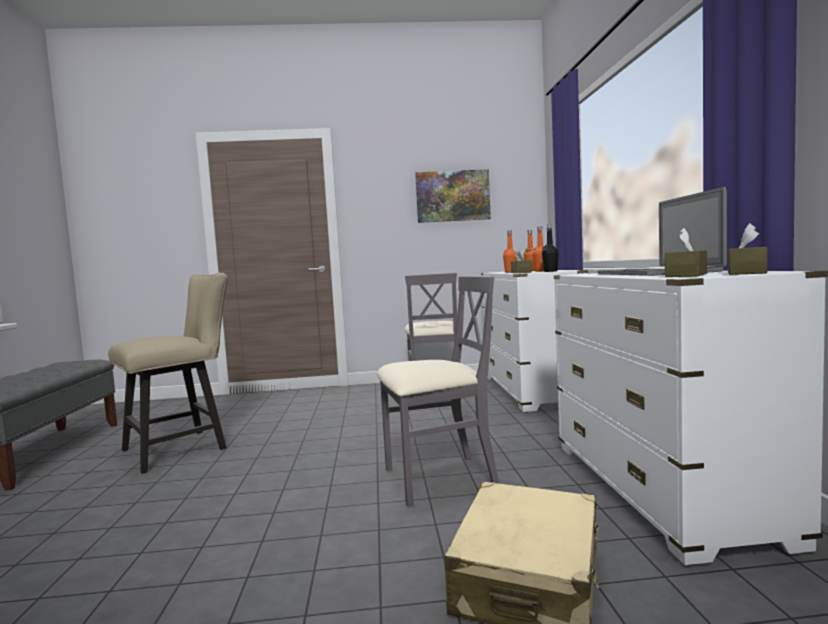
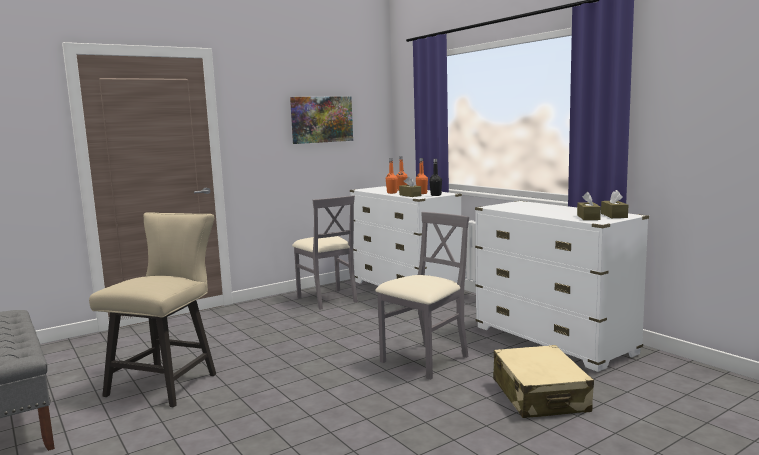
camera: 30 degrees left, 5 degrees up
laptop [597,187,727,276] -> none

